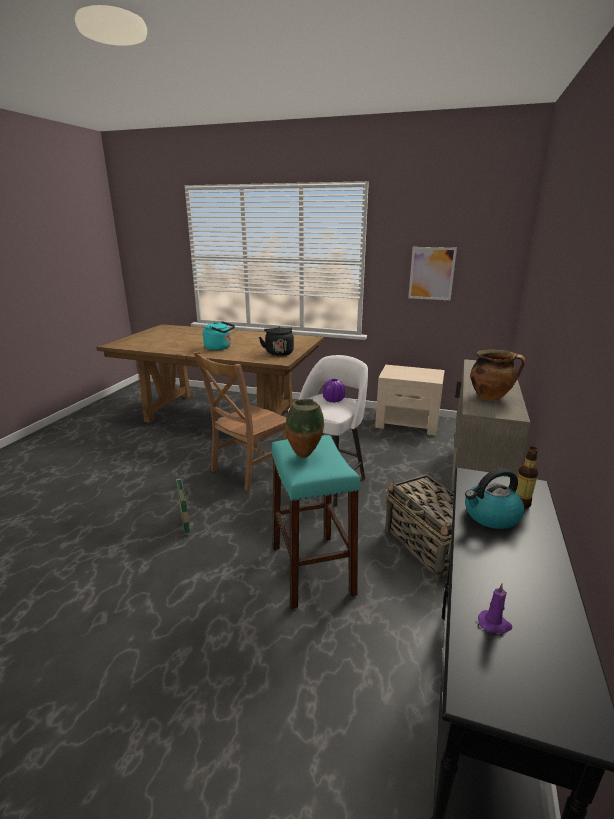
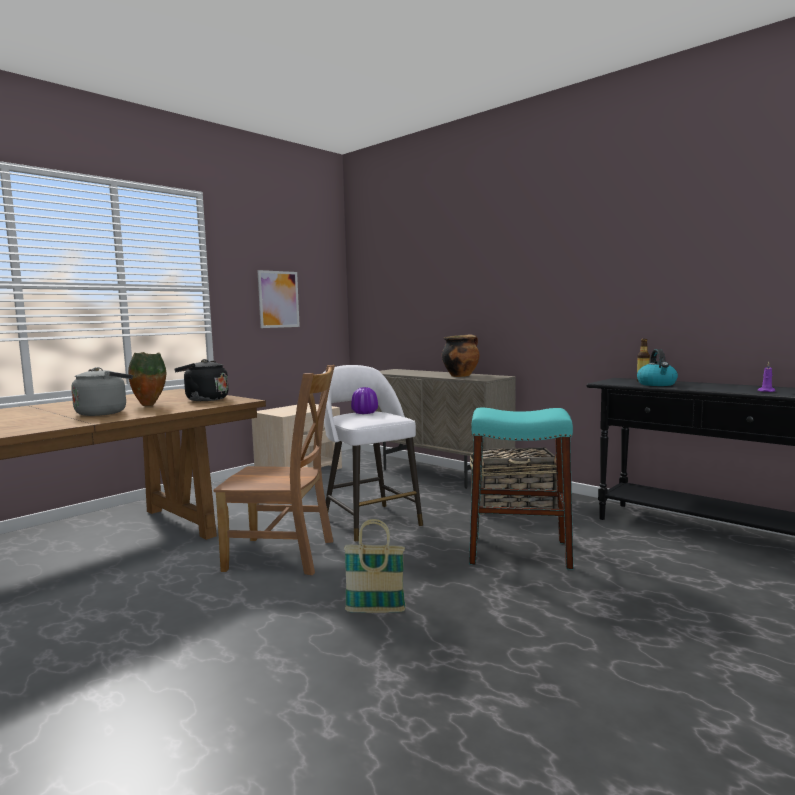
camera: 65 degrees left, 15 degrees down
brown chair [193,351,288,491] -> brown chair turned 60 degrees counterclockwise [214,365,335,575]
turquoise kettle [203,321,235,350] -> grey kettle [71,367,133,416]
vase [286,399,324,458] -> vase moved to [128,352,166,406]

